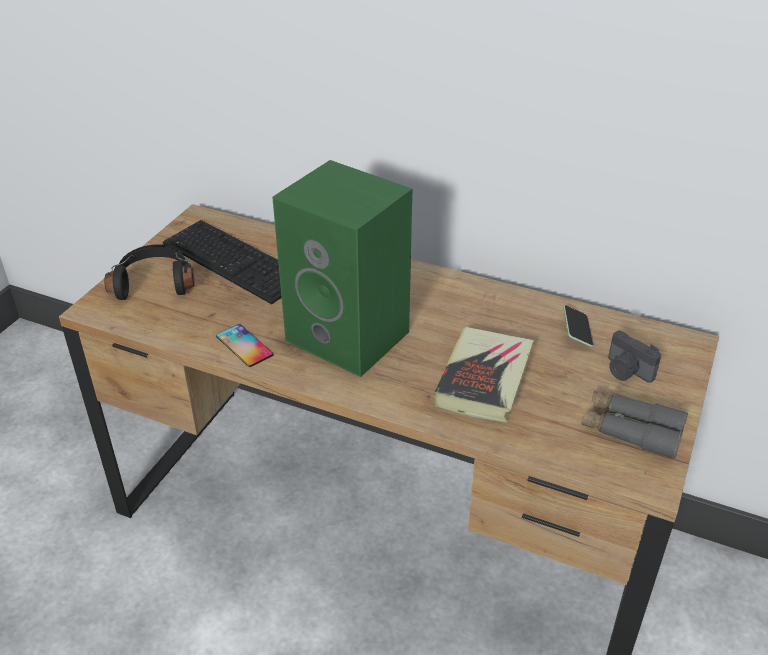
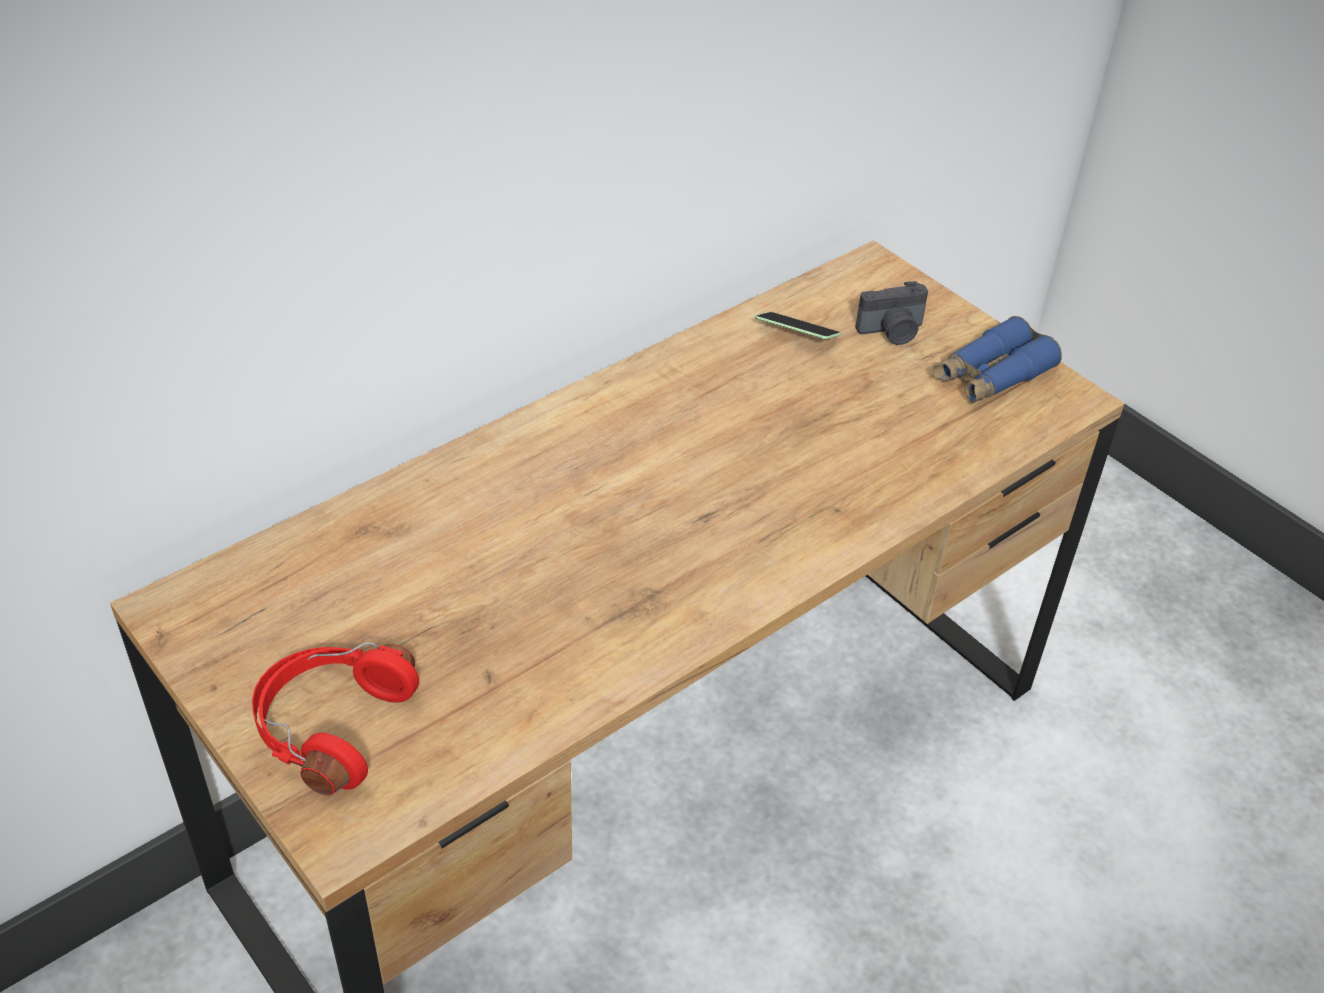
camera: 65 degrees left, 5 degrees up
black headphones [104,244,195,300] -> red headphones [252,642,419,795]
keyboard [163,220,282,305] -> none
phone [216,324,274,367] -> none
green speaker [272,160,412,377] -> none
book [434,327,534,423] -> none
grey binoculars [581,391,688,459] -> blue binoculars [932,316,1062,404]

